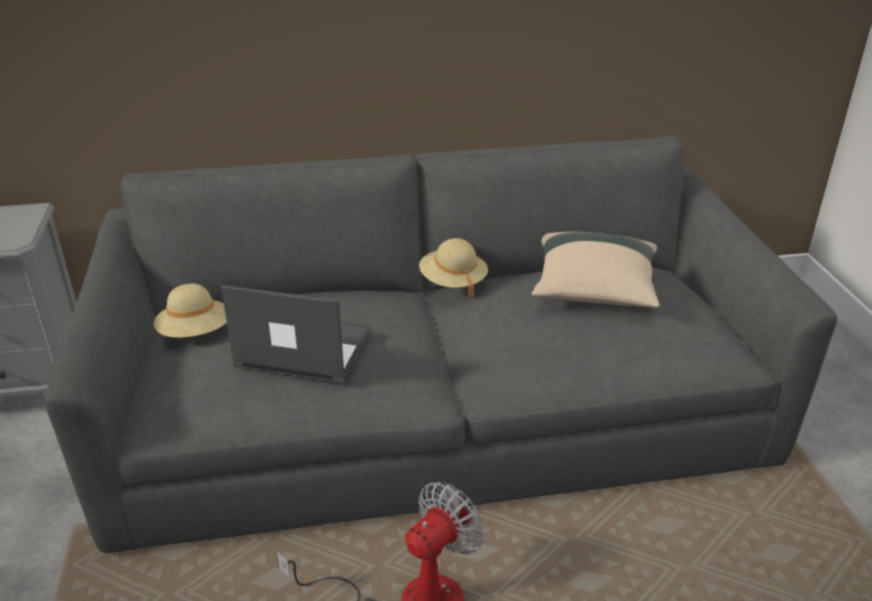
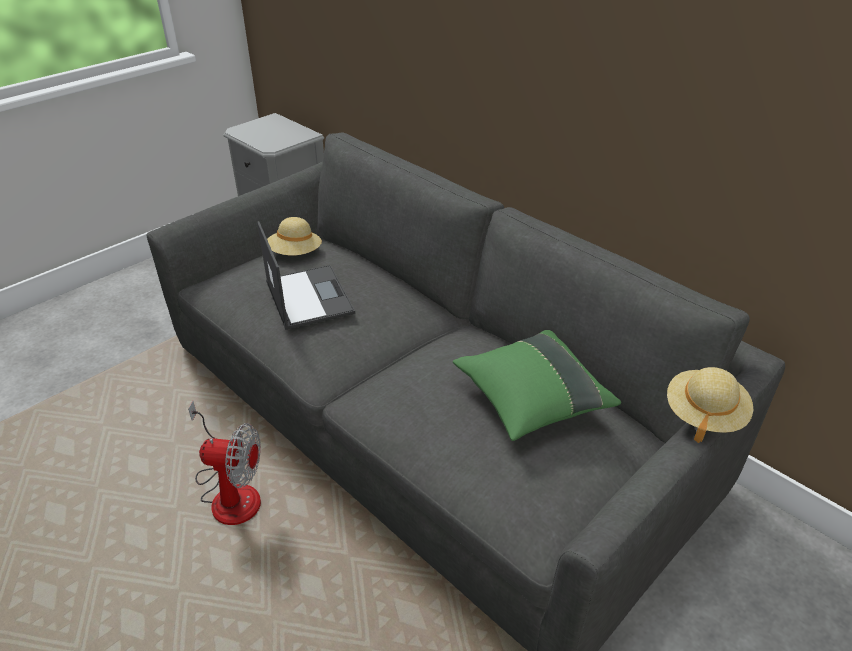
camera: 55 degrees right, 5 degrees up
beige hat [419,238,488,298] -> beige hat moved to [667,367,753,443]
beige pillow [532,232,660,308] -> green pillow [453,330,621,441]

